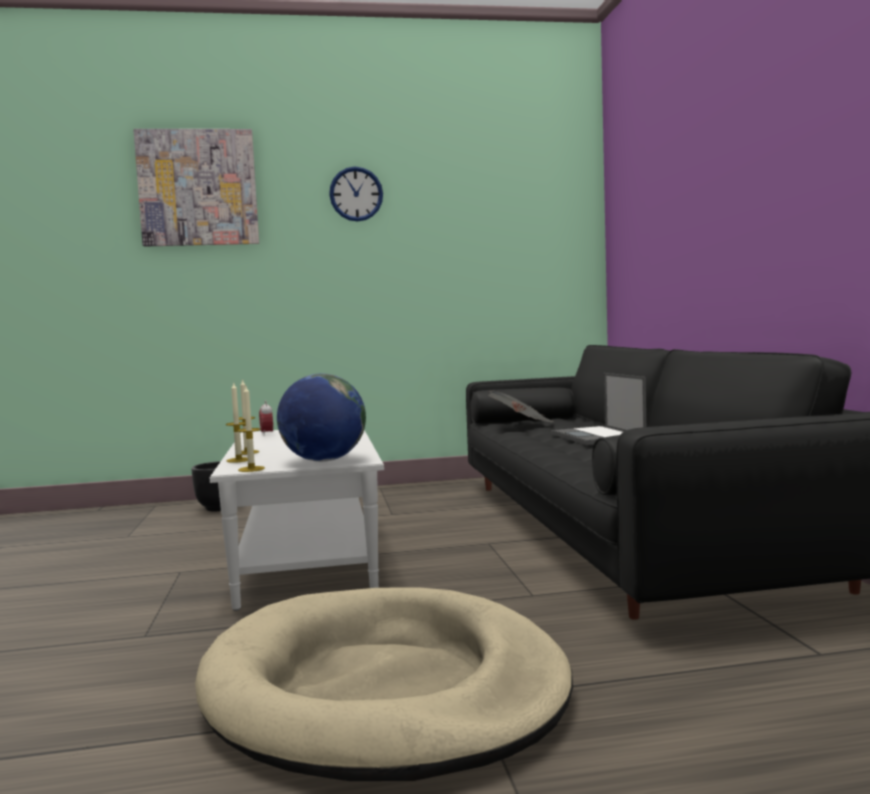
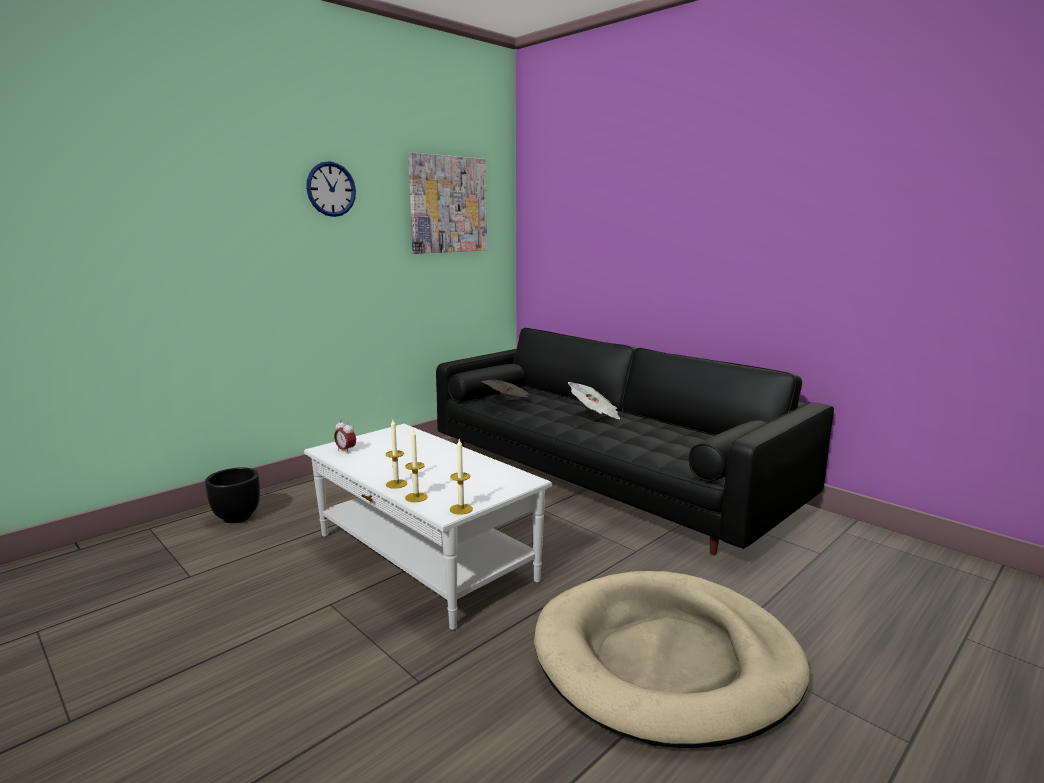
camera: 35 degrees left, 10 degrees up
picture [133,129,259,247] -> picture moved to [408,152,487,254]
globe [277,374,366,462] -> none
laptop [551,373,646,445] -> newspaper [568,382,620,419]

